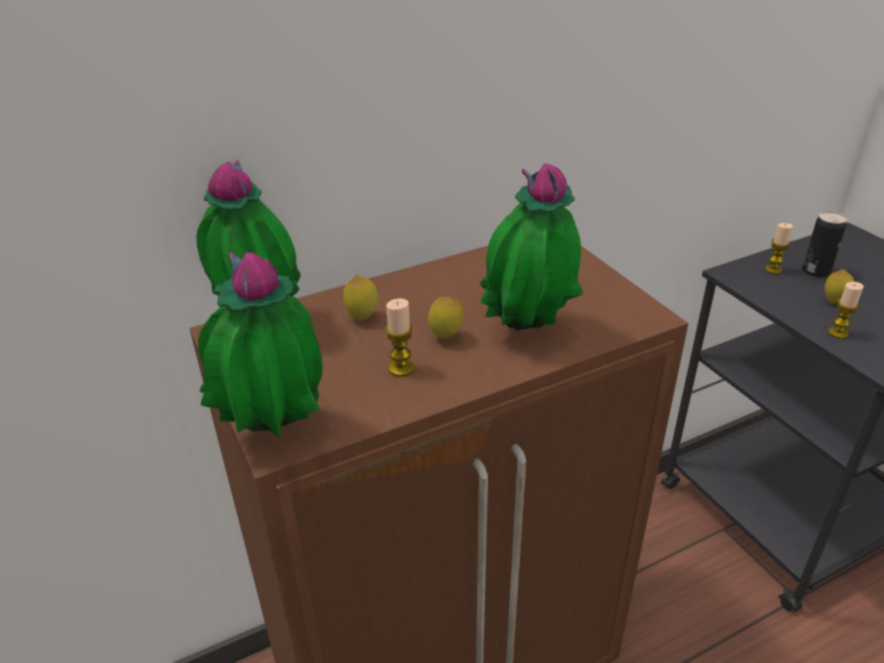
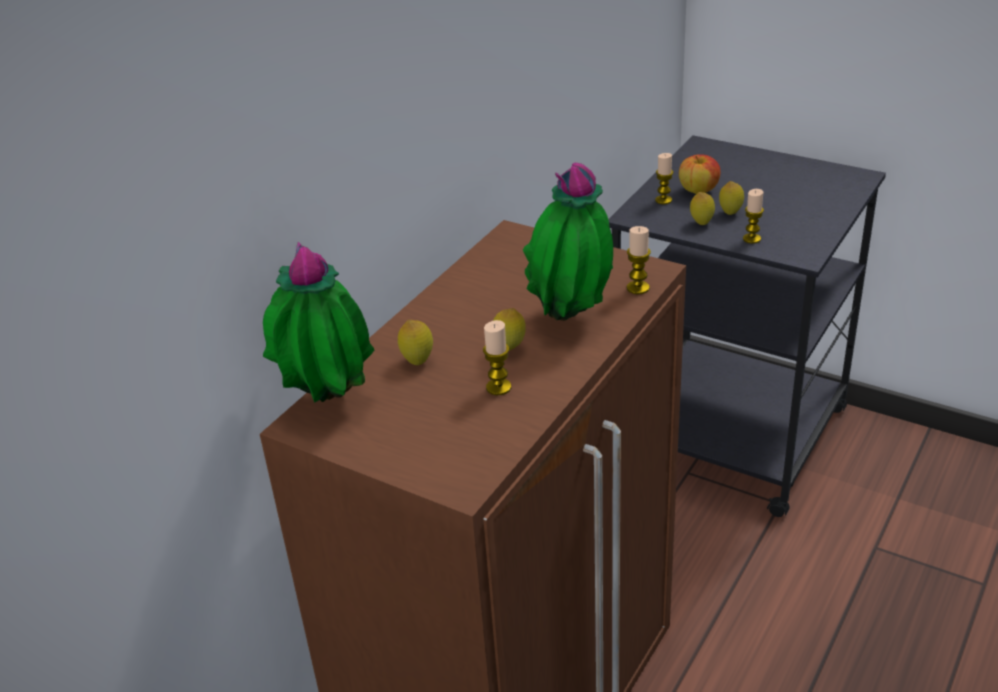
camera: 30 degrees left, 0 degrees up
potted plant [198,252,323,437] -> none
can [802,211,847,278] -> apple [679,154,720,194]
none -> candle [627,226,651,294]
none -> lemon [690,192,715,225]

